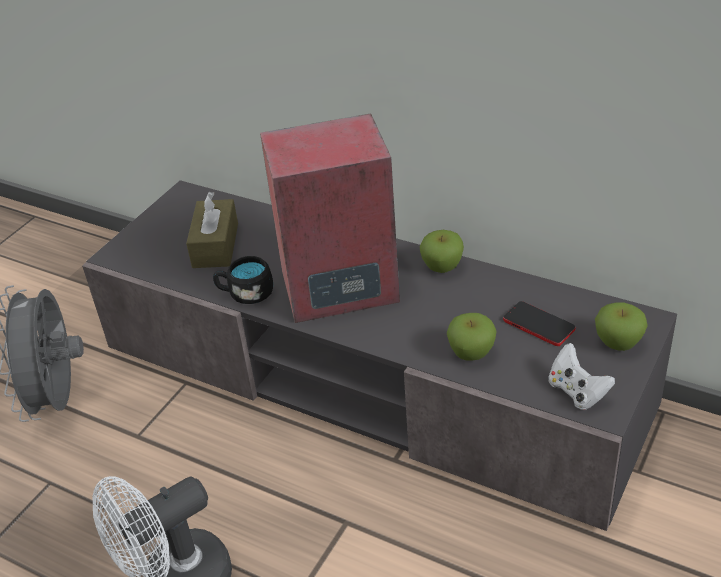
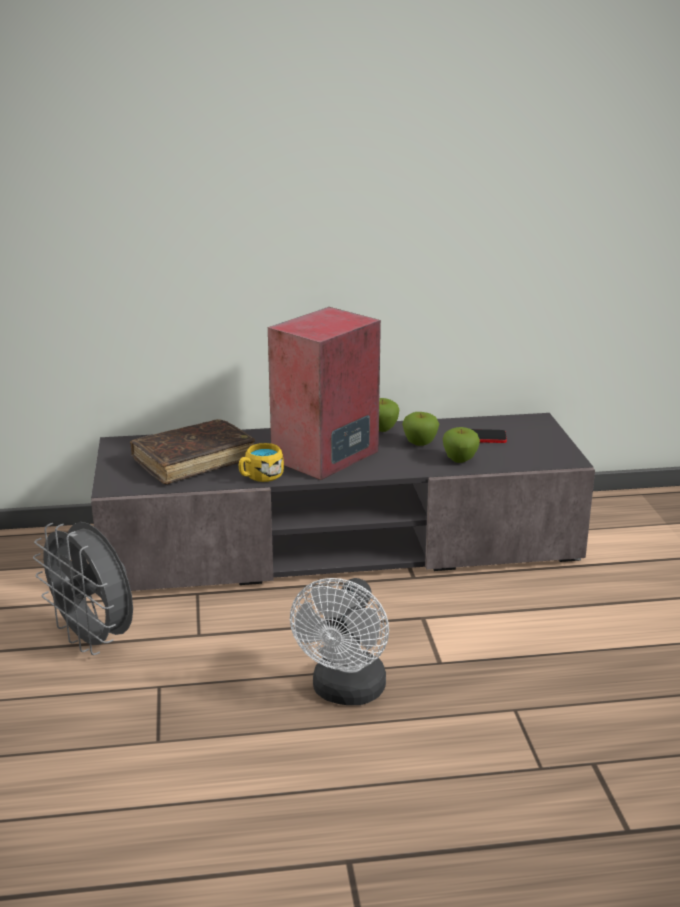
camera: 40 degrees left, 15 degrees down
brown tissue box [186,192,238,268] -> brown book [130,419,255,484]
black mug [213,256,273,304] -> yellow mug [239,443,284,482]
white game controller [548,343,615,410] -> none
apple [595,302,648,351] -> apple moved to [402,412,439,446]

